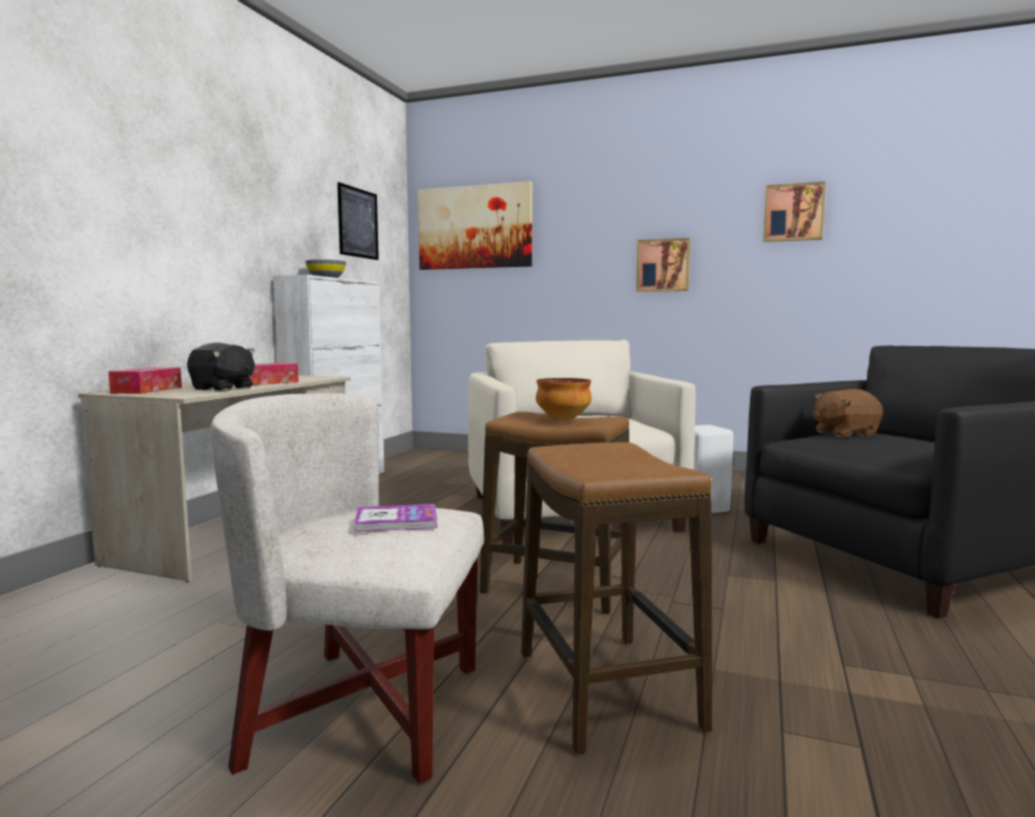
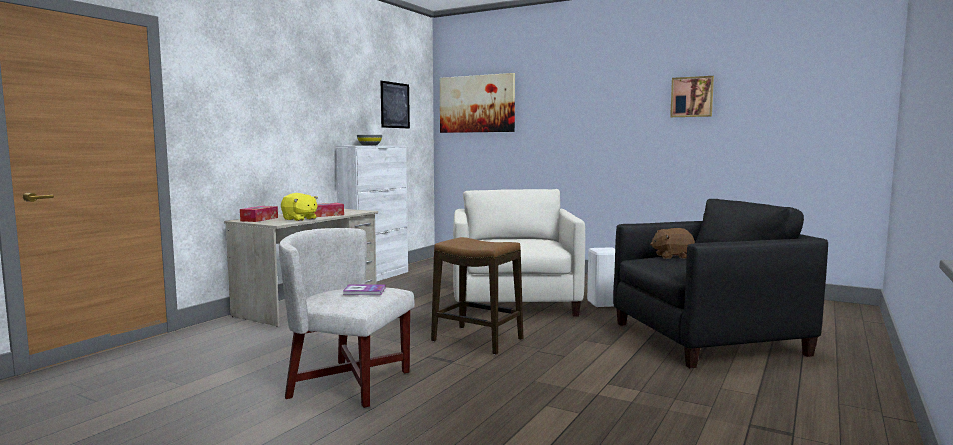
camera: 10 degrees right, 0 degrees up
black plush toy [187,342,255,391] -> yellow plush toy [281,193,318,221]
stool [521,442,712,754] -> none
bowl [536,378,592,420] -> none
picture [636,238,690,292] -> none

